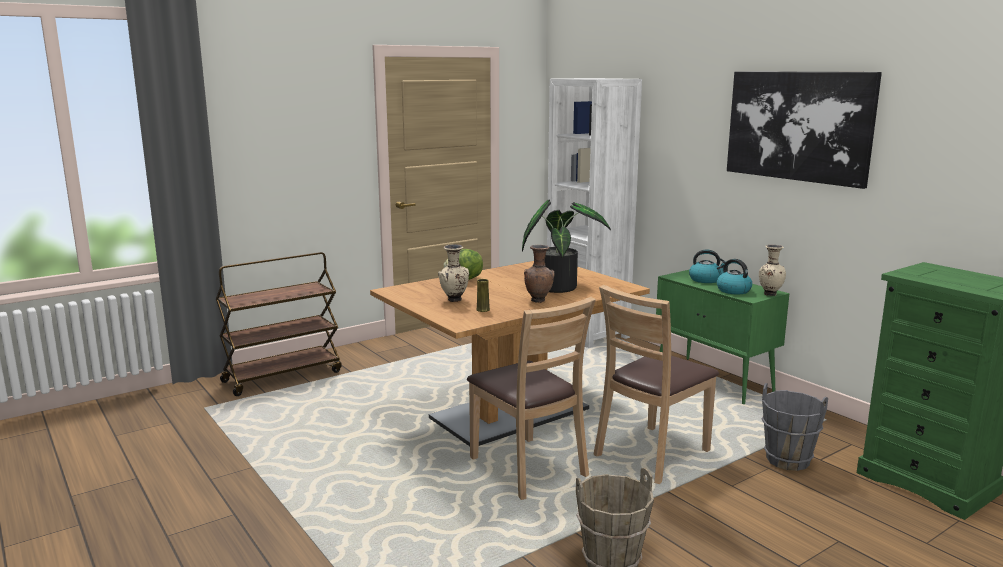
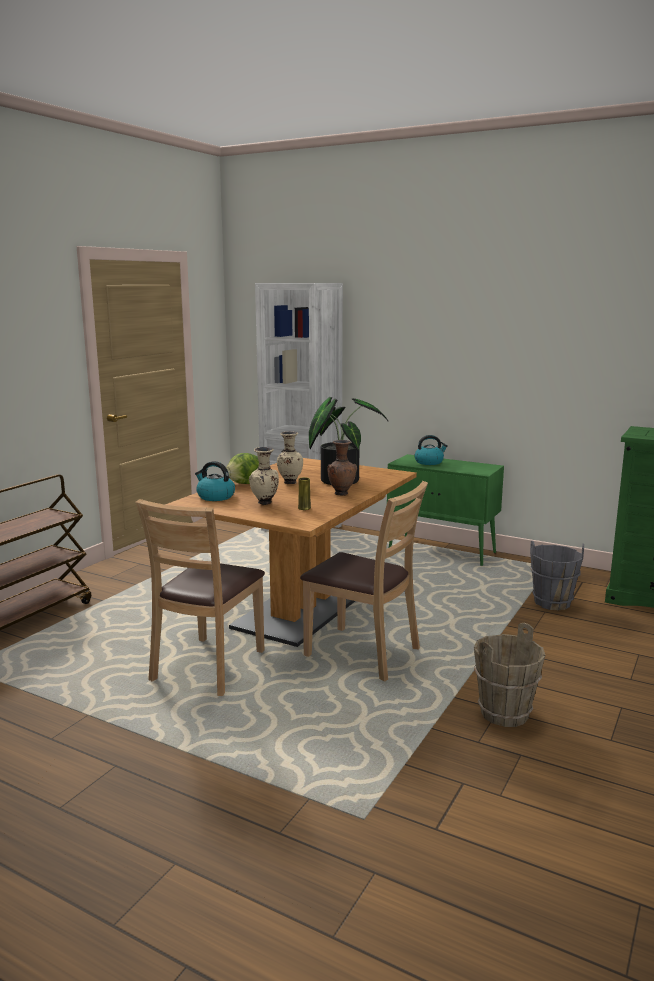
camera: 25 degrees left, 0 degrees up
brown chair [594,285,719,484] -> brown chair moved to [135,499,265,696]
kettle [717,259,752,295] -> kettle moved to [195,461,235,501]
picture [727,71,882,189] -> none
beige vase [759,245,786,296] -> beige vase moved to [277,431,303,484]

